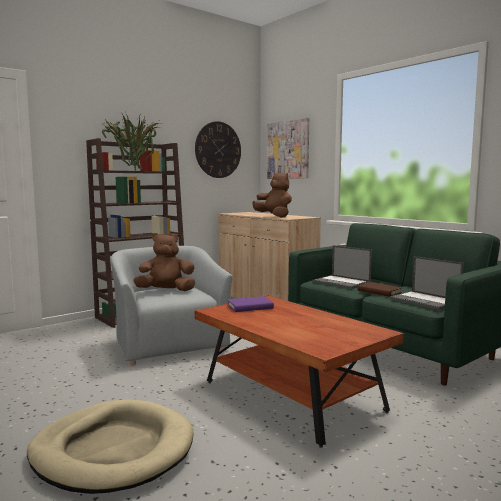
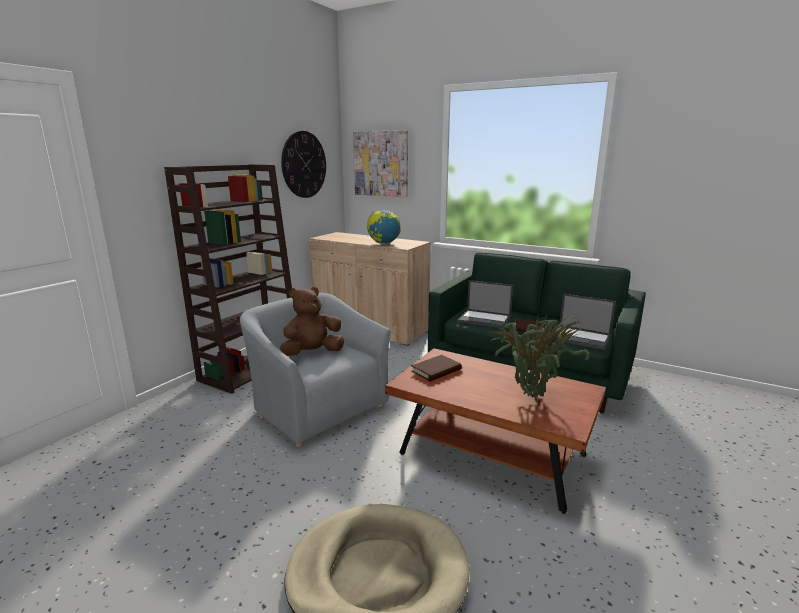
camera: 20 degrees left, 10 degrees up
potted plant [102,111,159,171] -> potted plant moved to [486,312,589,402]
purple book [227,296,274,312] -> brown book [411,355,462,382]
brown plush toy [252,172,292,218] -> globe [367,211,401,245]

